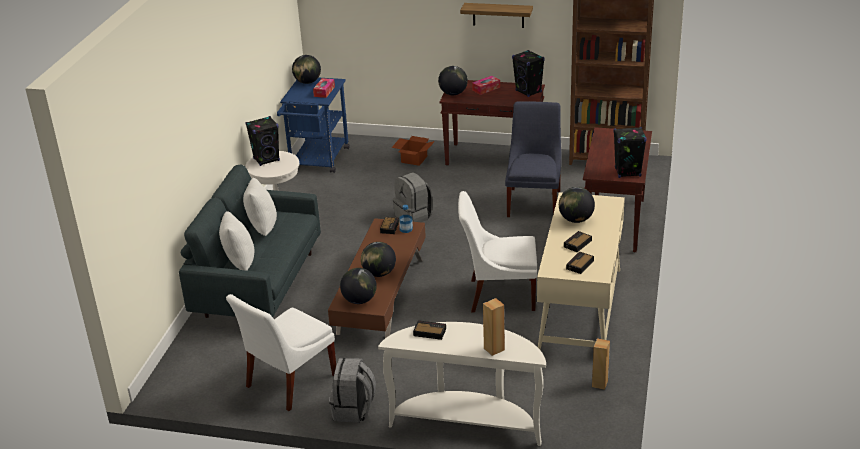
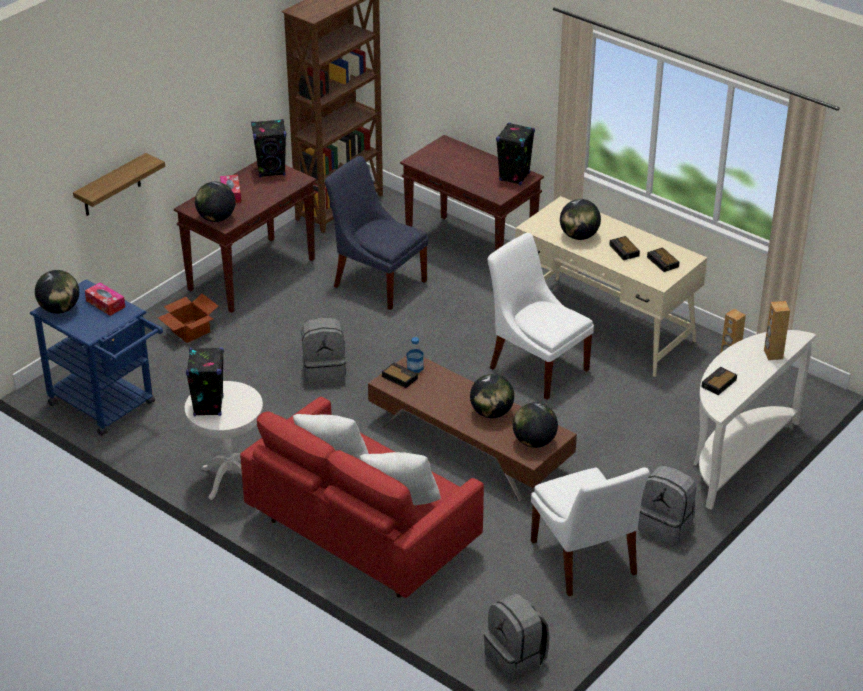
camera: 65 degrees left, 5 degrees up
grey sofa [179,165,321,318] -> red sofa [240,397,484,598]
white chair [458,191,537,312] -> white chair turned 105 degrees clockwise [487,233,594,399]
shelf [460,3,533,28] -> shelf moved to [73,153,165,216]
none -> grey backpack [484,594,550,682]

